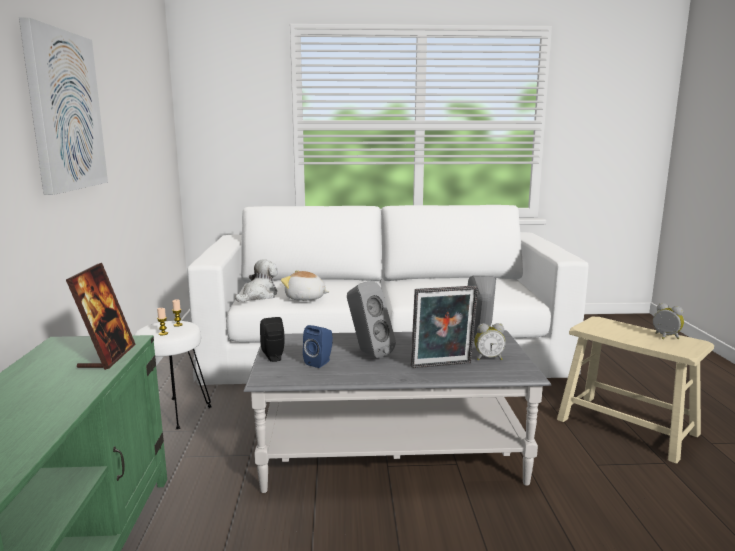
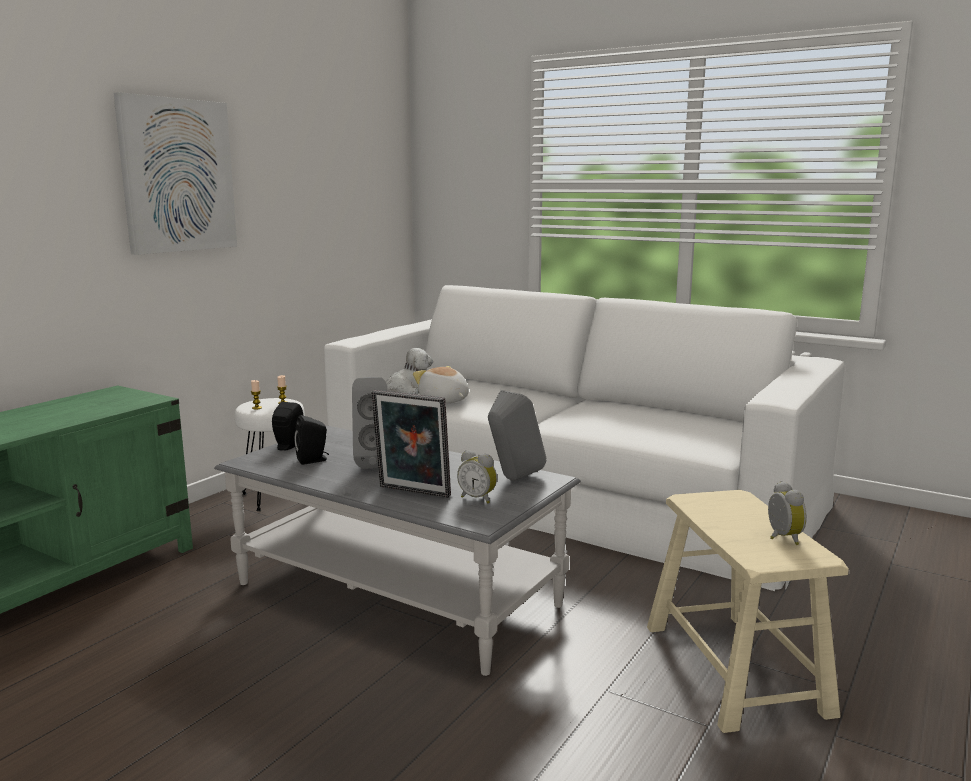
camera: 35 degrees right, 0 degrees up
picture frame [66,263,136,370] -> none
blue speaker [303,325,333,368] -> black speaker [294,415,329,465]

